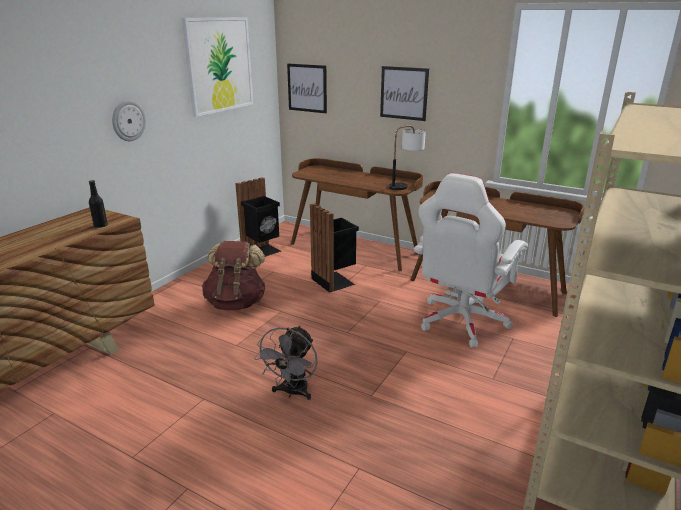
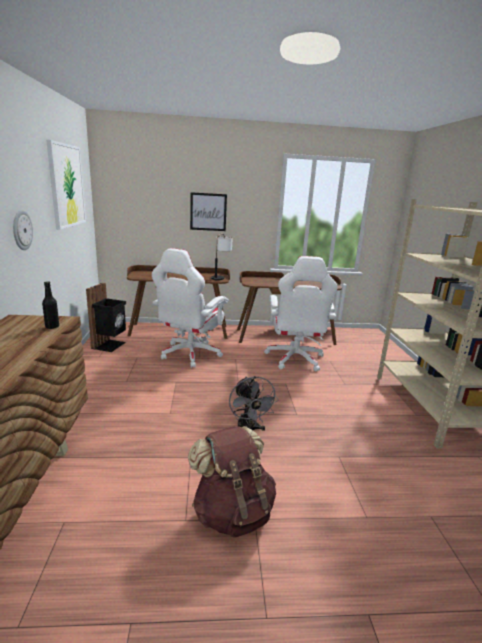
camera: 35 degrees left, 5 degrees down
brown backpack [202,241,266,310] -> brown backpack moved to [188,426,276,538]
picture [287,64,327,113] -> none
black trash can [310,204,359,293] -> white office chair [152,248,229,368]

